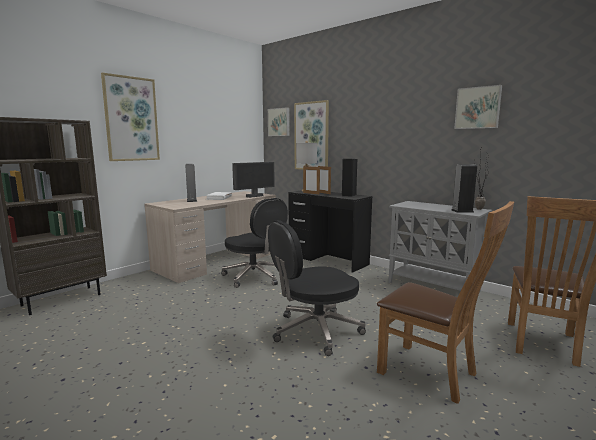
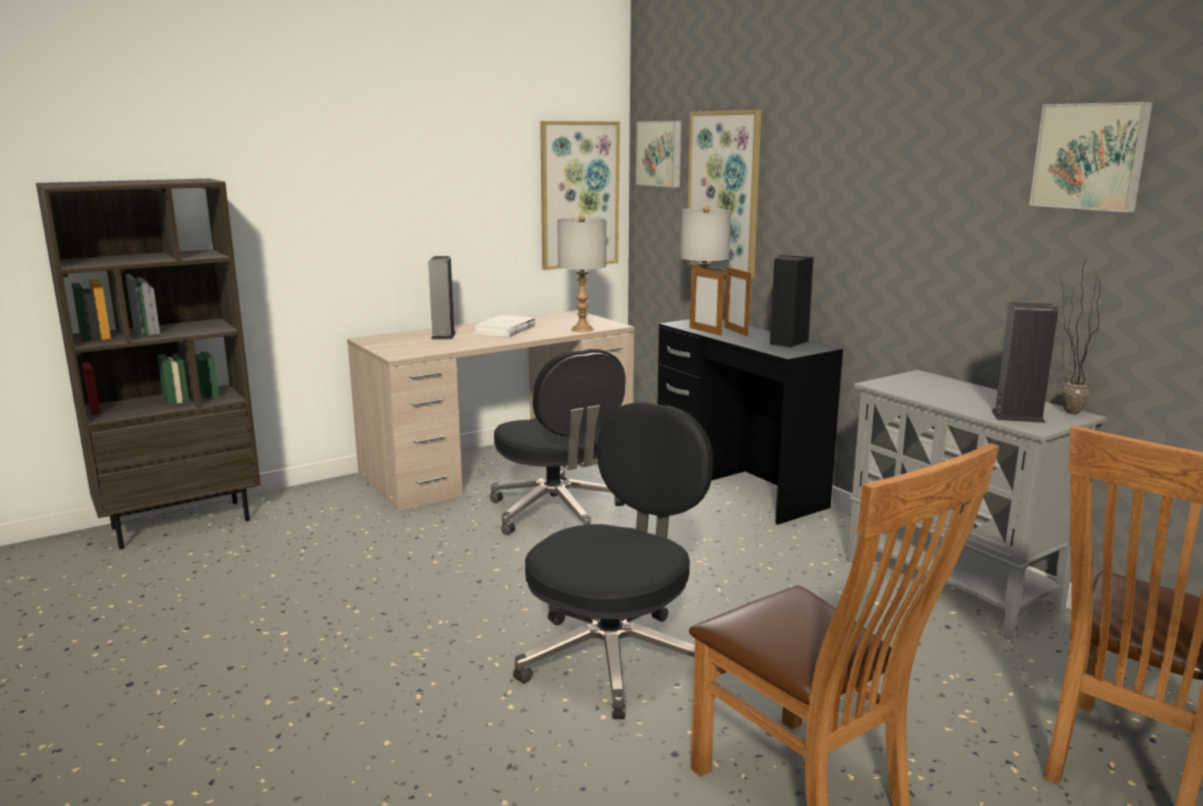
camera: 15 degrees right, 5 degrees up
picture [101,73,160,161] -> picture moved to [540,121,620,270]
monitor [232,162,275,198] -> grey table lamp [557,215,606,332]
black office chair [268,220,366,356] -> black office chair turned 135 degrees clockwise [513,402,713,719]

